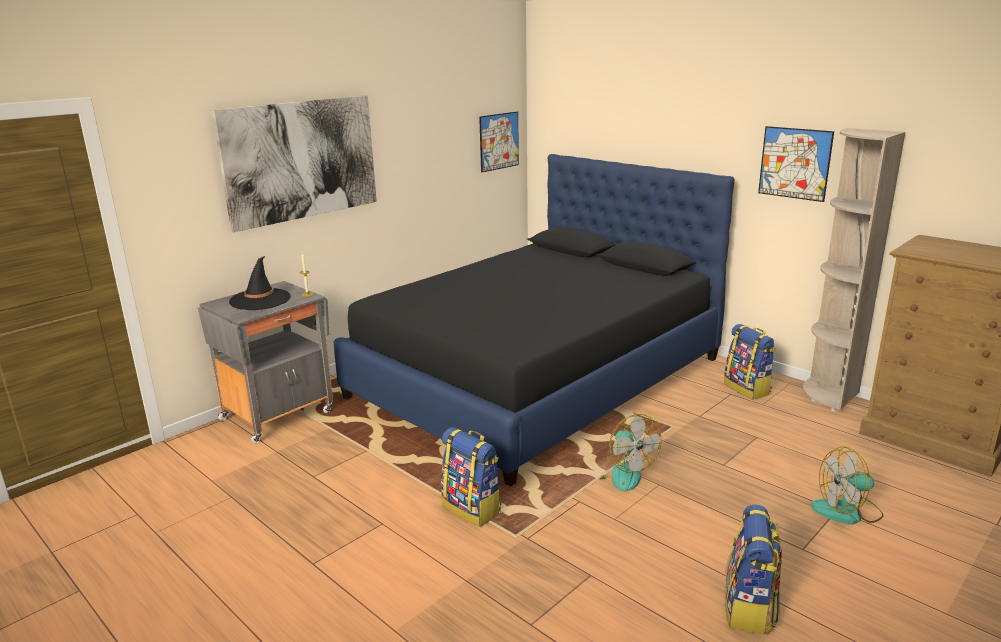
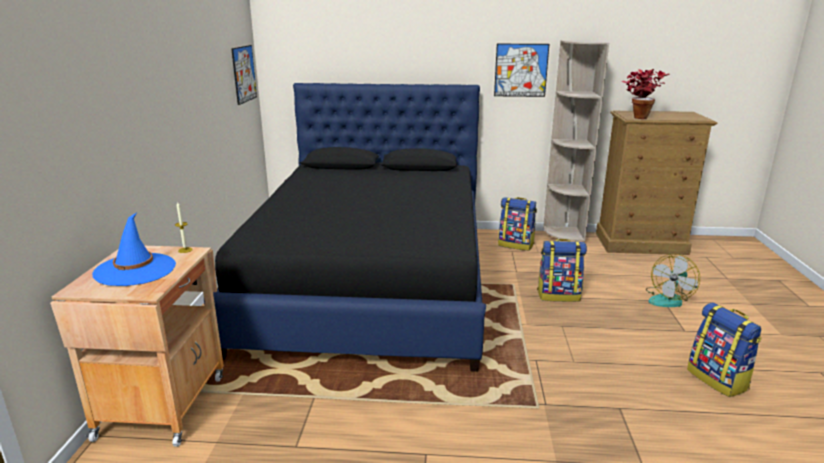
camera: 40 degrees left, 0 degrees up
grey cart [198,281,333,444] -> brown cart [50,246,224,447]
picture [212,95,377,232] -> none
black hat [229,256,291,310] -> blue hat [92,213,176,286]
backpack [441,427,501,527] -> backpack moved to [537,239,587,302]
fan [599,414,661,491] -> none
none -> potted plant [622,69,669,119]

